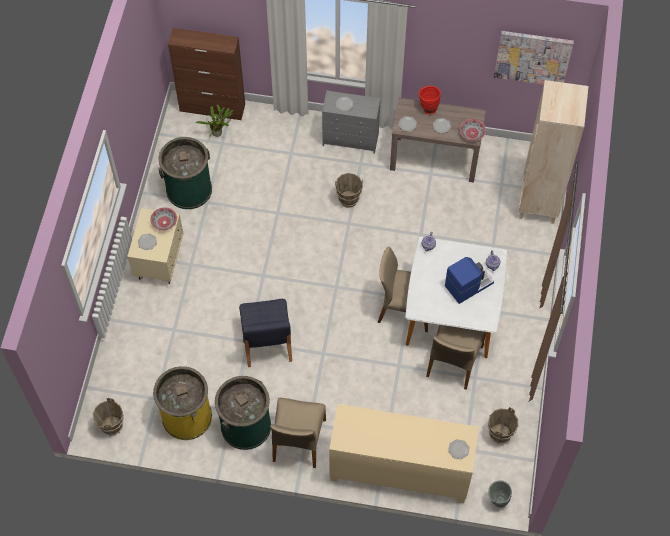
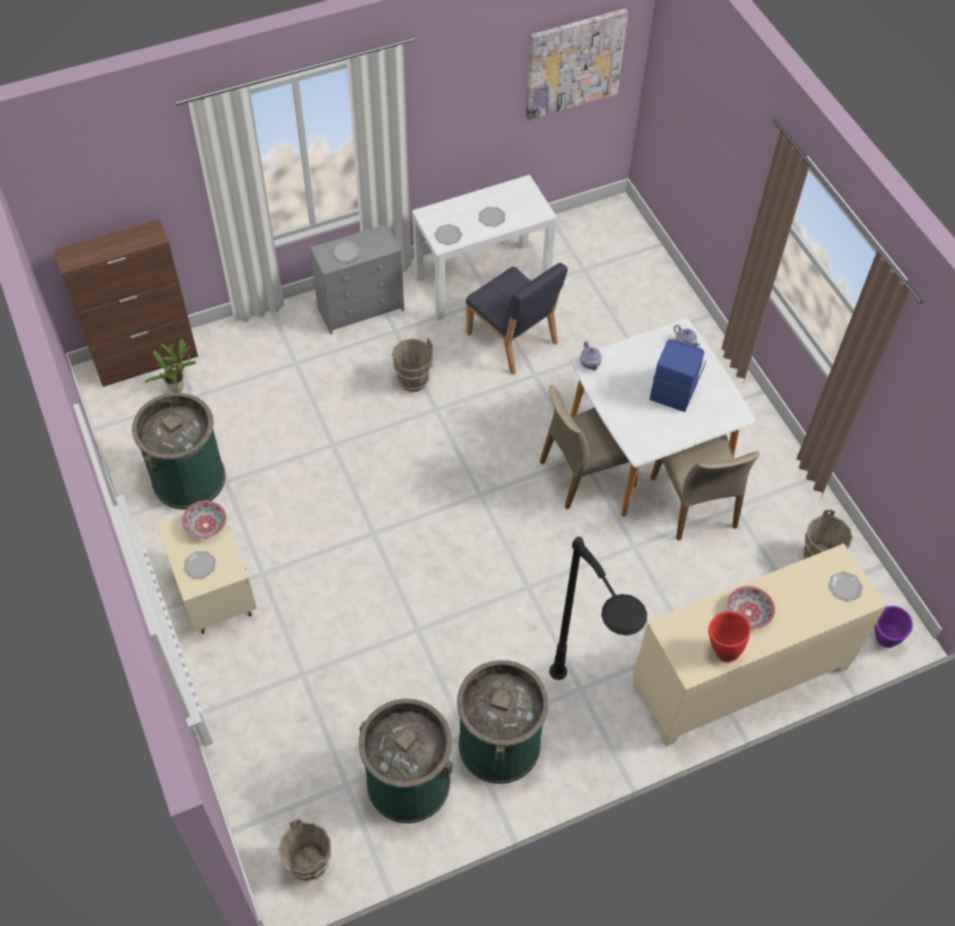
camera: 35 degrees left, 5 degrees down
yellow trash can [153,366,212,440] -> green trash can [359,699,452,823]
blue chair [239,299,292,367] -> blue chair moved to [466,263,568,375]
beige chair [271,398,326,468] -> black floor lamp [549,537,647,680]
brown console table [390,98,486,183] -> white console table [412,175,557,321]
red vase [419,86,441,115] -> red vase moved to [708,611,751,662]
bowl [460,119,486,141] -> bowl moved to [727,586,775,629]
grey vase [488,480,512,508] -> purple vase [874,606,913,648]
beige bookcase [519,80,589,224] -> none

